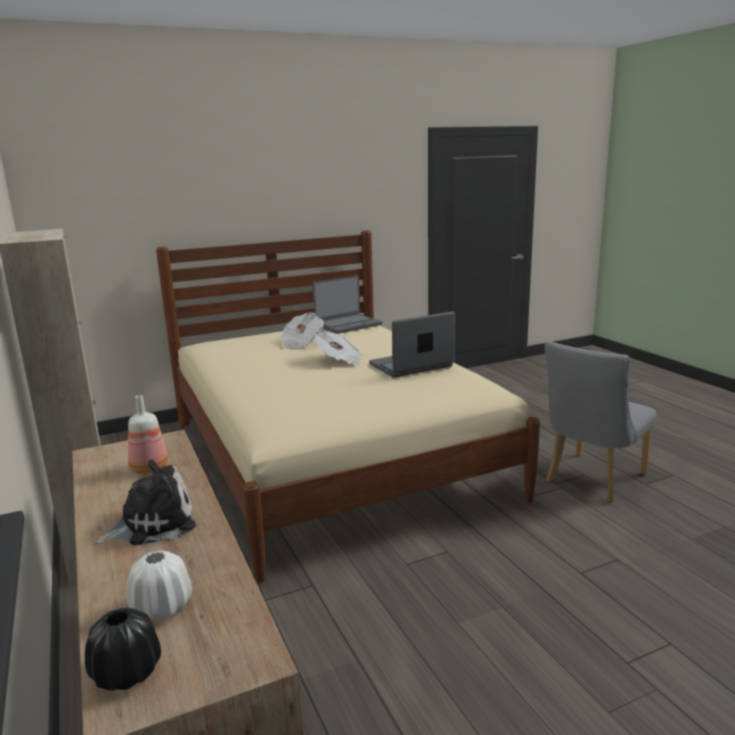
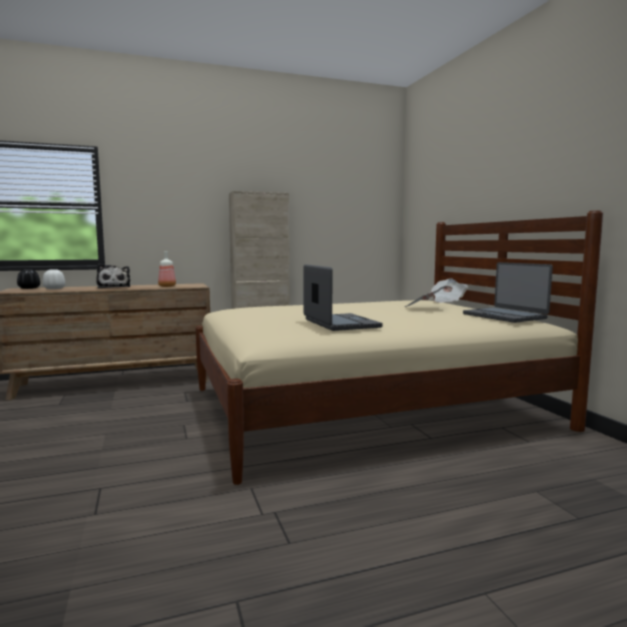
camera: 95 degrees right, 10 degrees down
newspaper [313,331,362,365] -> newspaper moved to [431,278,468,303]
grey chair [545,341,657,502] -> none

